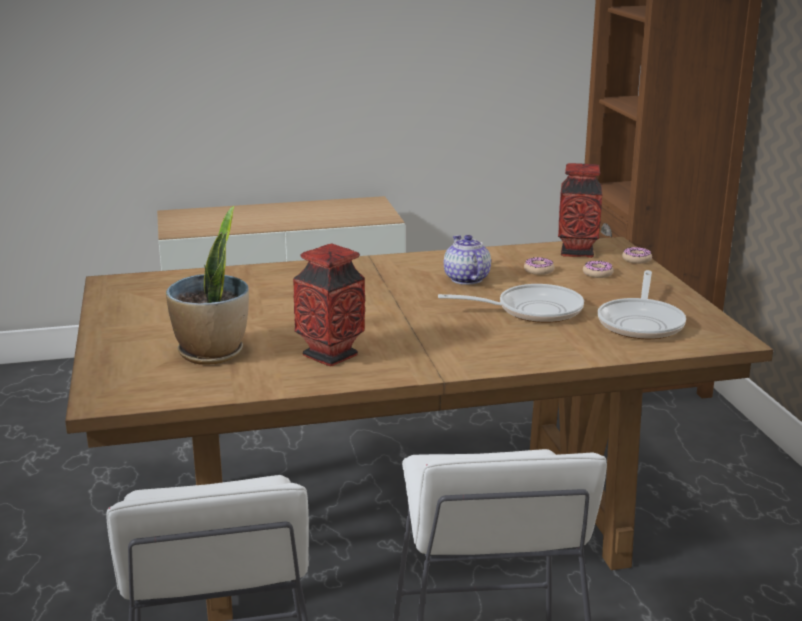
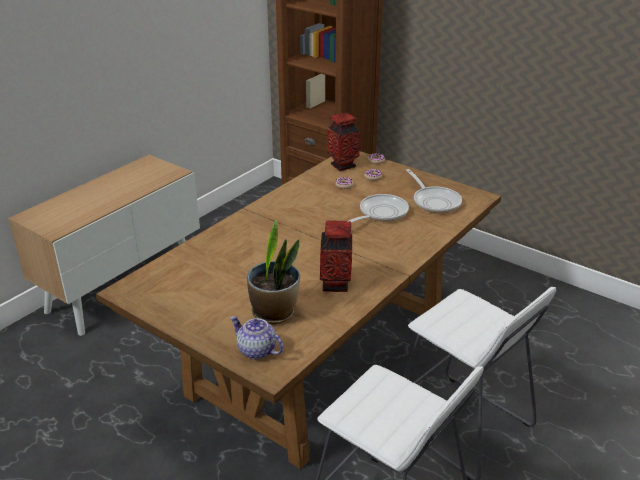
camera: 40 degrees left, 10 degrees up
teapot [444,235,491,285] -> teapot moved to [230,316,284,359]

